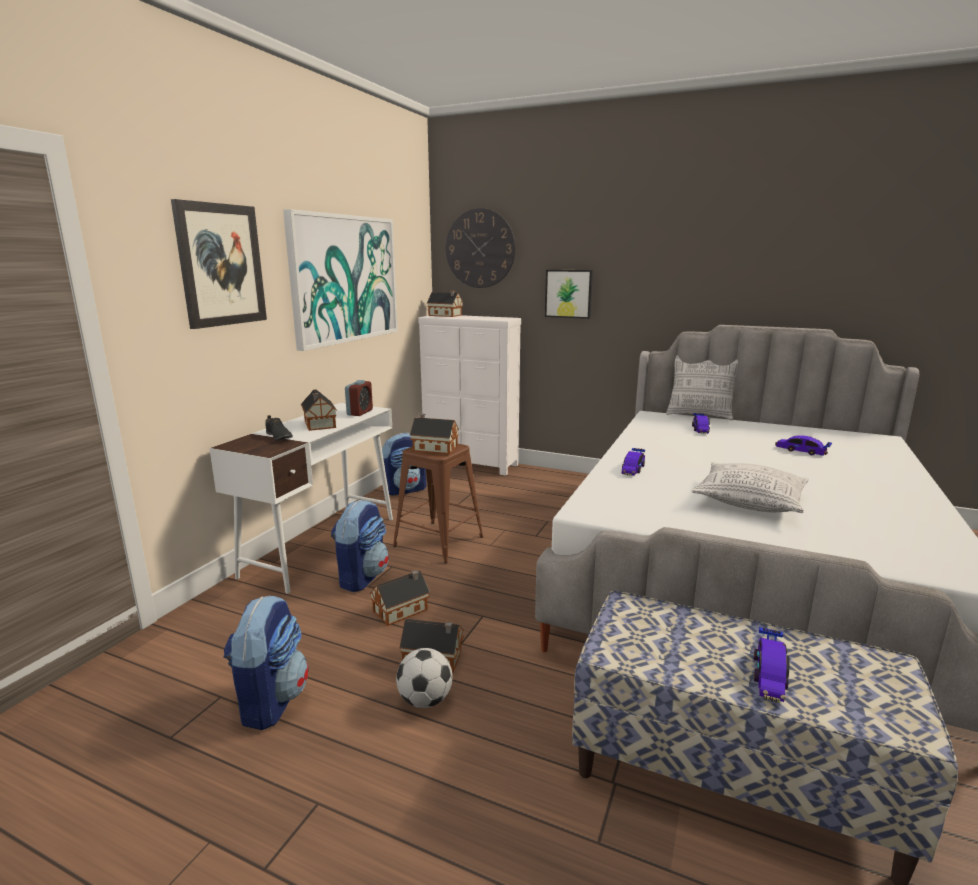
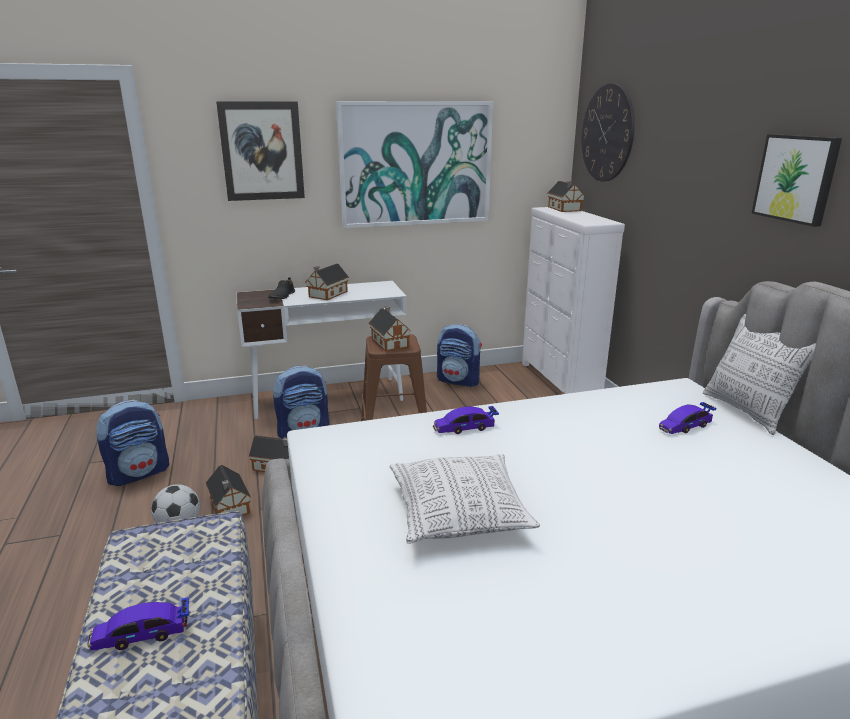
camera: 50 degrees right, 5 degrees up
alarm clock [345,380,373,416] -> none
picture [545,270,593,319] -> picture moved to [751,134,842,227]
toy car [775,435,832,456] -> none

